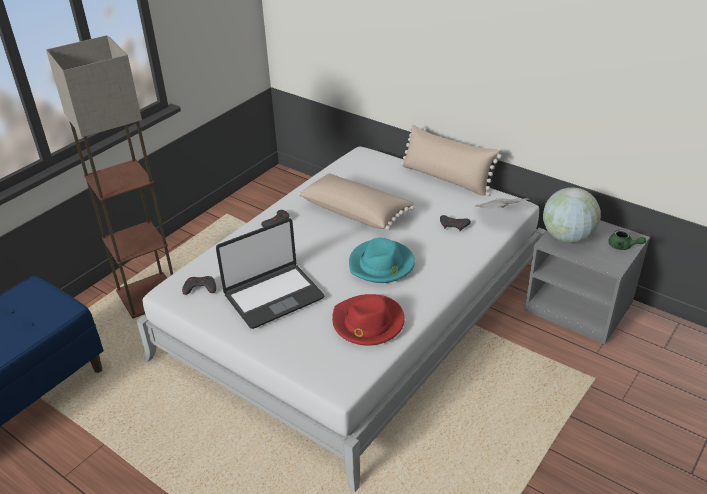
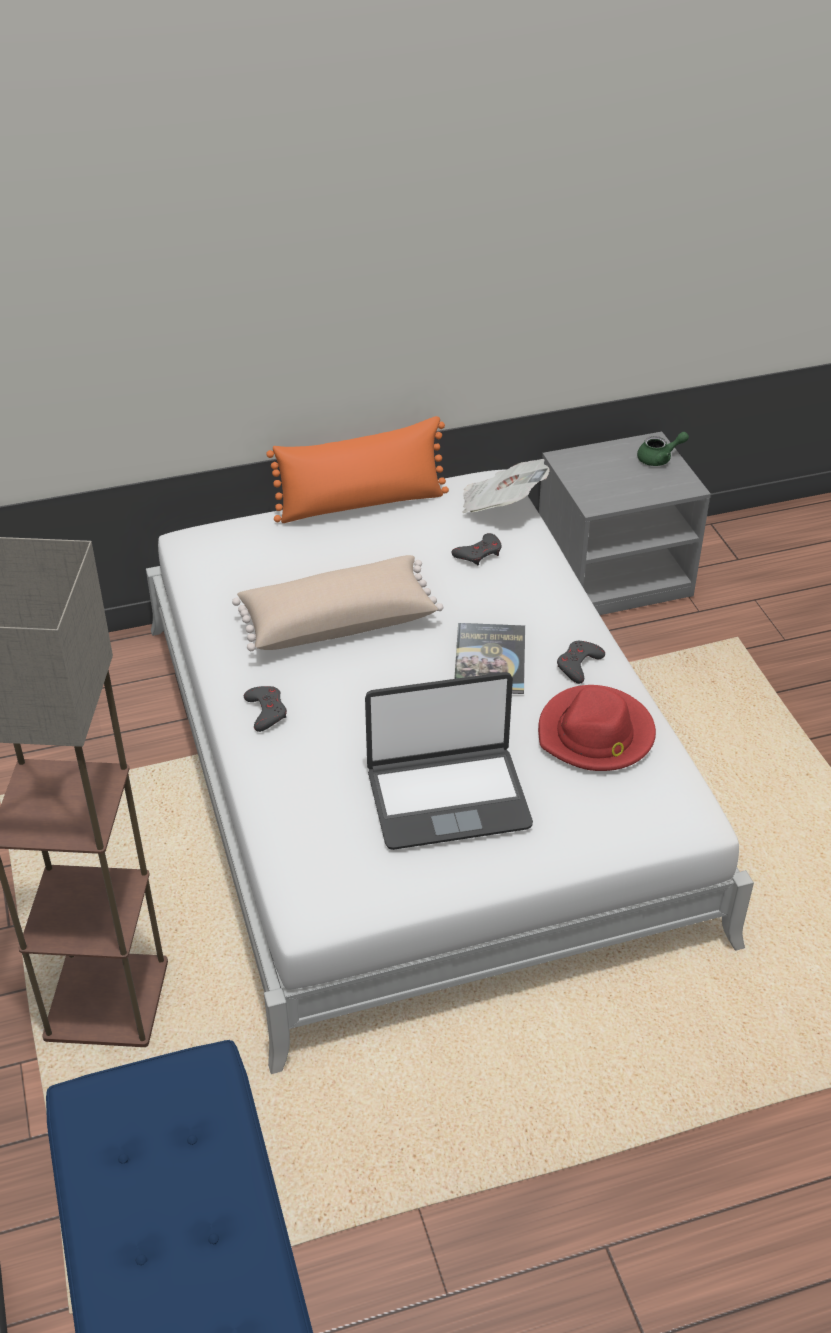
camera: 55 degrees left, 5 degrees up
grey game controller [182,276,216,295] -> grey game controller moved to [557,641,605,684]
laptop [216,218,324,329] -> laptop turned 75 degrees clockwise [365,672,533,850]
turquoise hat [349,238,415,283] -> book [454,623,525,694]
beige pillow [401,124,502,196] -> orange pillow [266,416,449,523]
globe [543,187,601,243] -> none

